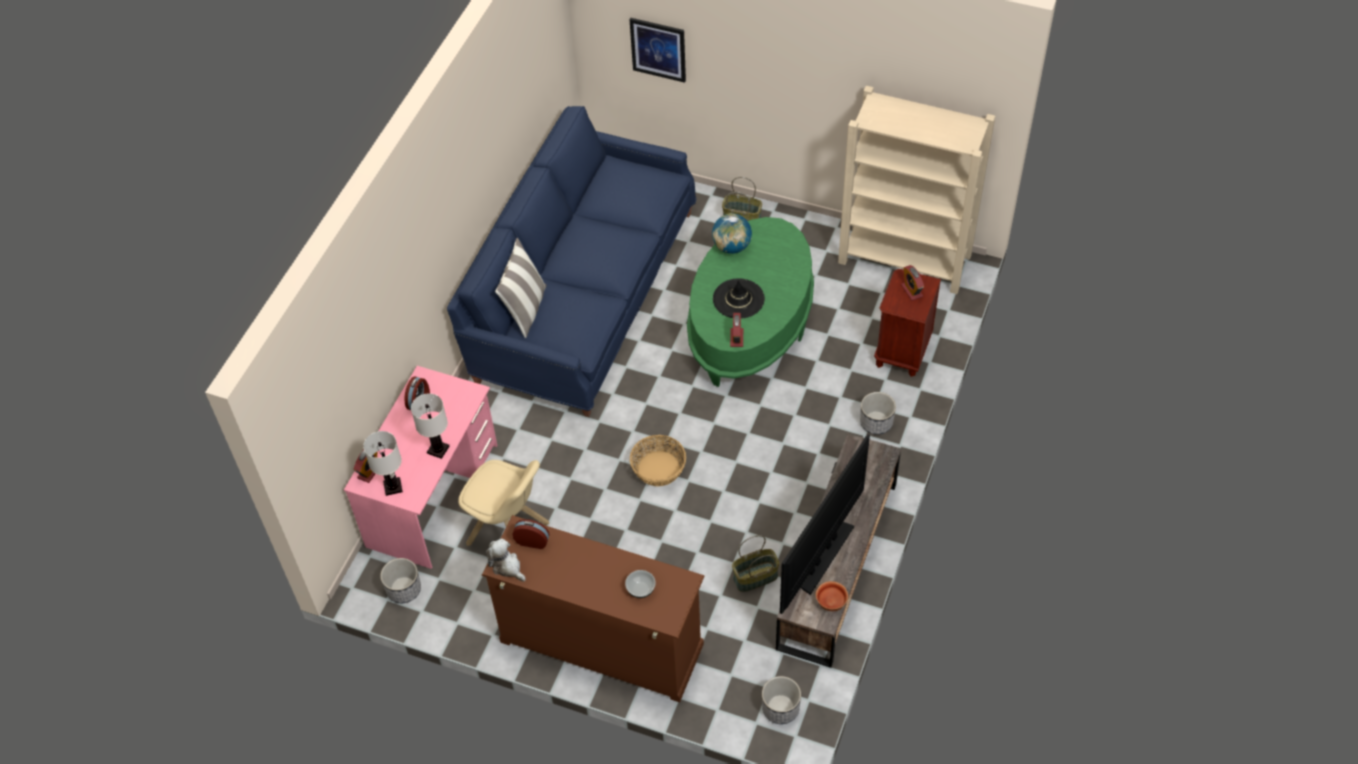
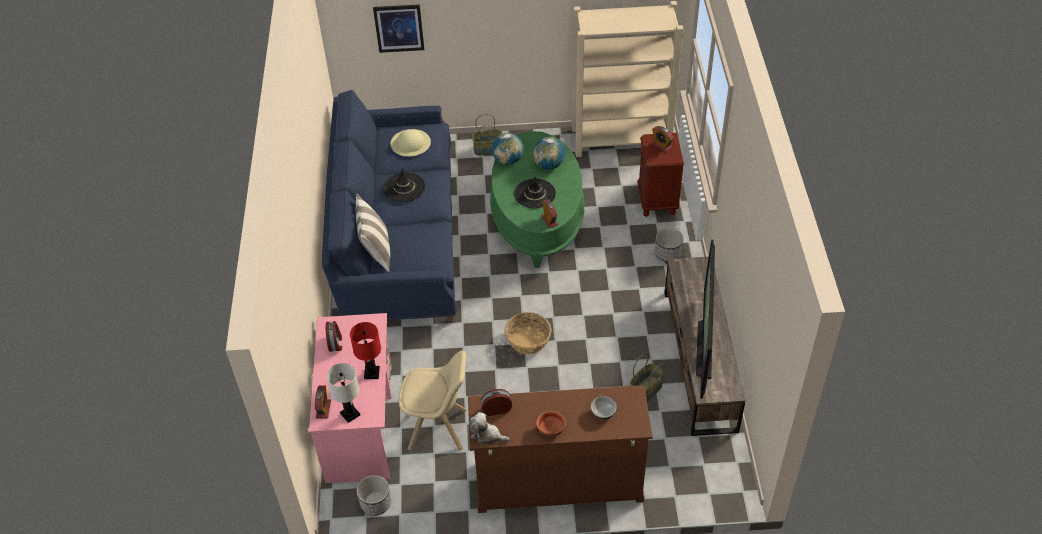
camera: 25 degrees left, 5 degrees down
white table lamp [411,393,449,459] -> red table lamp [350,322,381,379]
planter [762,676,801,724] -> none
bowl [816,581,848,611] -> bowl moved to [536,411,566,437]
none -> black hat [383,168,425,202]
none -> beige hat [390,129,431,157]
none -> globe [533,137,565,170]

